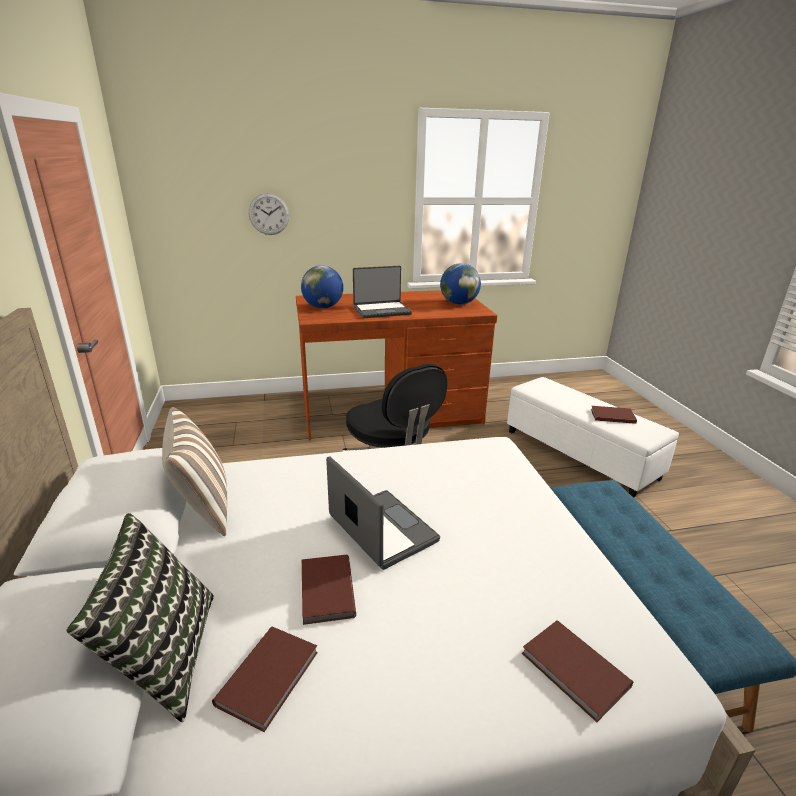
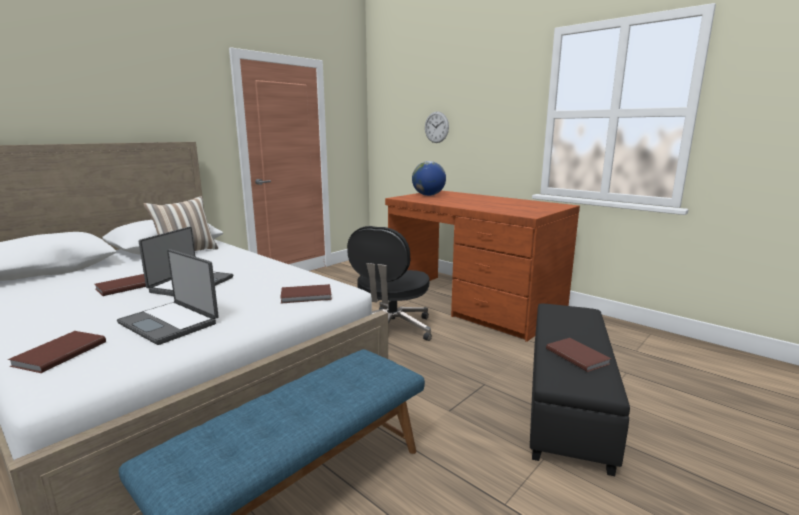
camera: 55 degrees right, 10 degrees down
pillow [66,513,214,722] -> none
brown book [212,626,318,732] -> brown book moved to [280,284,332,303]
laptop [353,266,412,318] -> laptop moved to [117,249,219,345]
globe [440,263,481,305] -> none
white ottoman [507,377,679,498] -> black ottoman [530,304,630,476]

